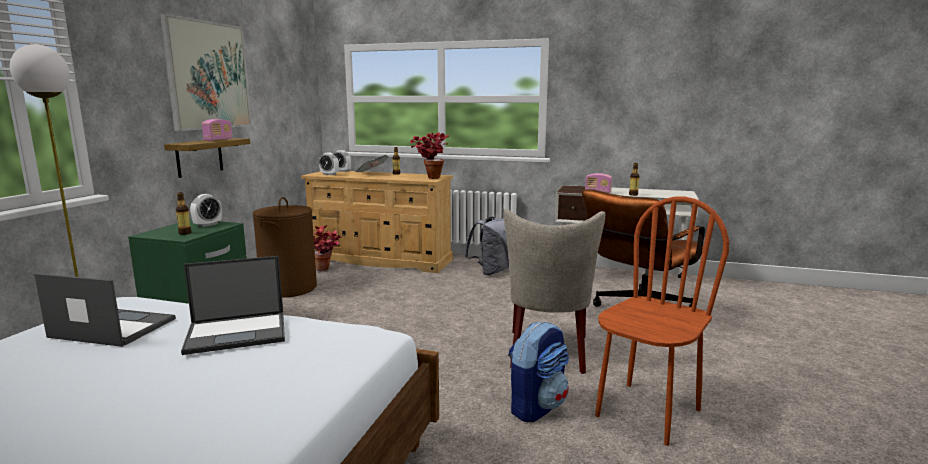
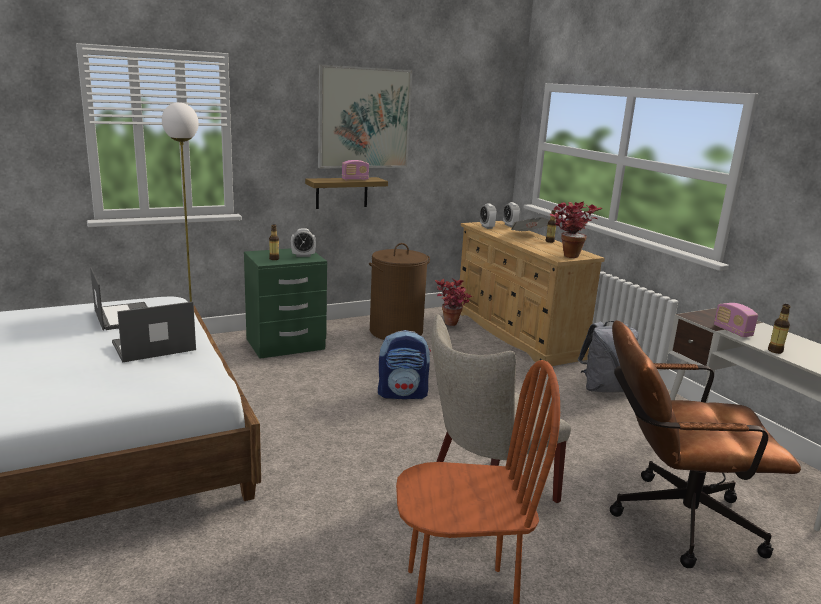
camera: 45 degrees right, 5 degrees up
laptop [181,256,285,355] -> laptop turned 120 degrees clockwise [112,302,196,363]
backpack [508,321,569,422] -> backpack moved to [378,330,431,399]

